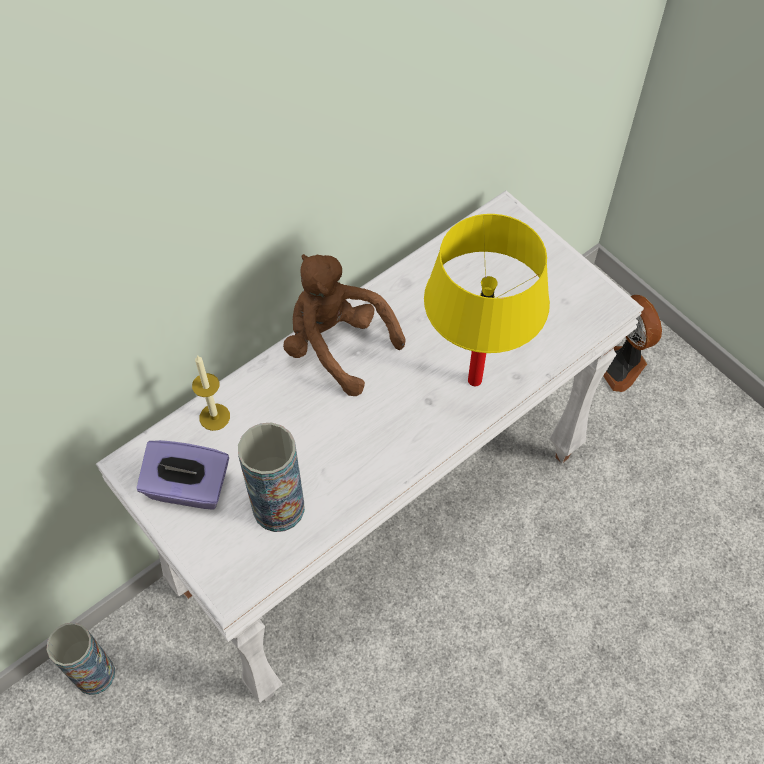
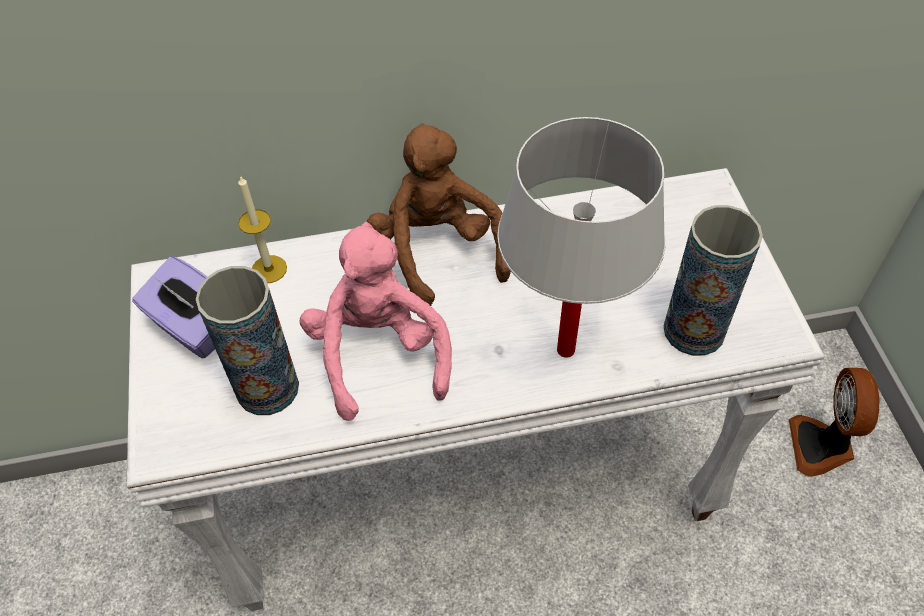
camera: 30 degrees right, 5 degrees down
vase [47,623,115,695] -> vase moved to [664,205,763,356]
yellow table lamp [424,214,550,386] -> white table lamp [497,117,665,358]
none -> pink plush toy [300,222,452,421]

